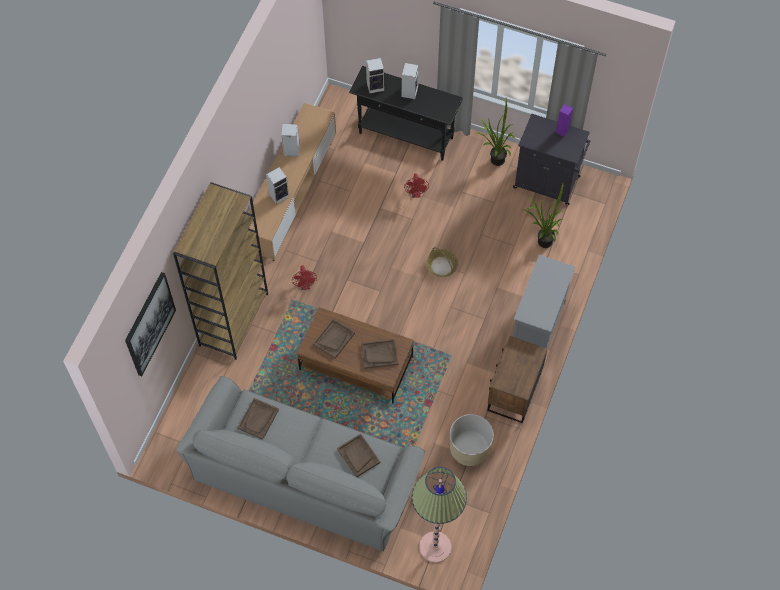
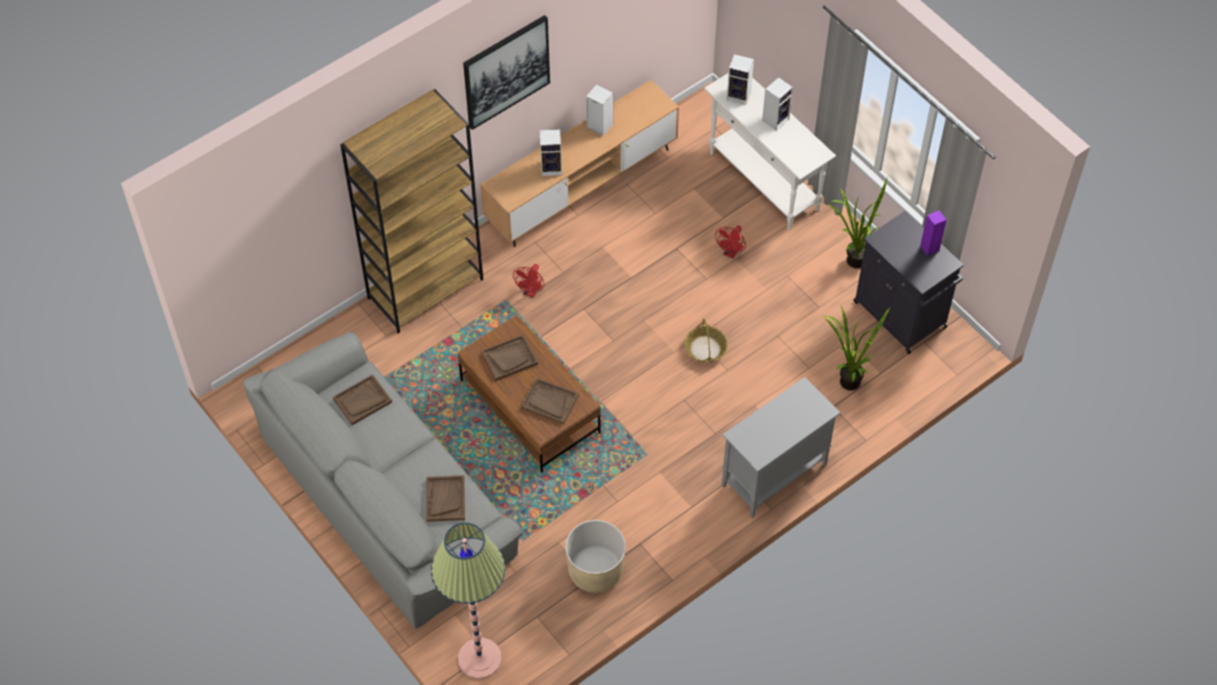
camera: 30 degrees right, 5 degrees down
picture [125,272,176,376] -> picture moved to [463,15,550,130]
black console table [349,66,463,161] -> white console table [704,73,836,230]
brown nightstand [487,336,547,423] -> none

